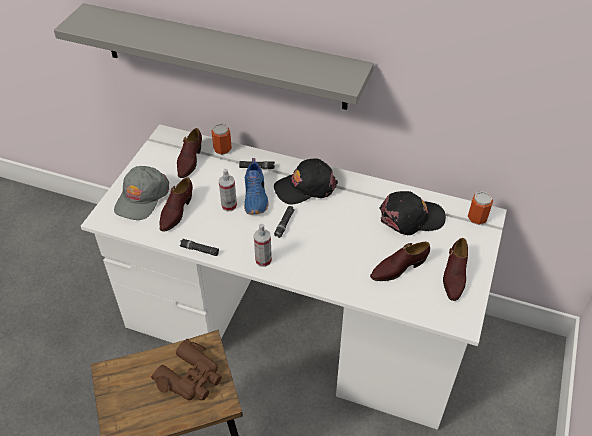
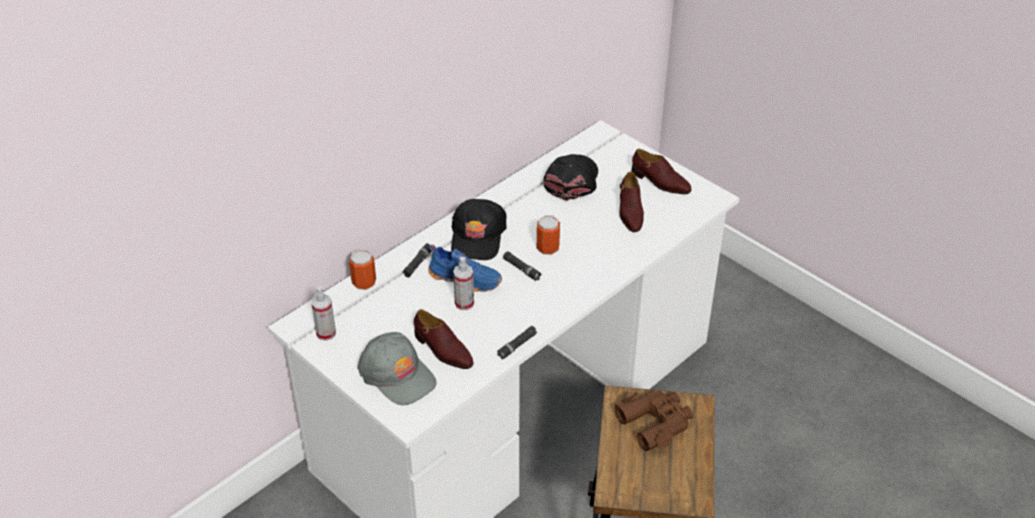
camera: 65 degrees left, 5 degrees down
grey shelf [54,3,374,110] -> none
brown shoe [177,128,202,178] -> none
spray bottle [254,224,272,267] -> spray bottle moved to [311,286,336,341]
can [468,191,493,225] -> can moved to [537,215,560,255]

